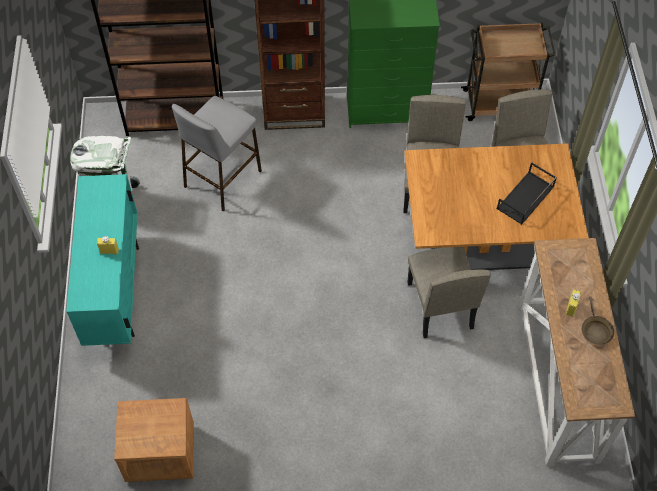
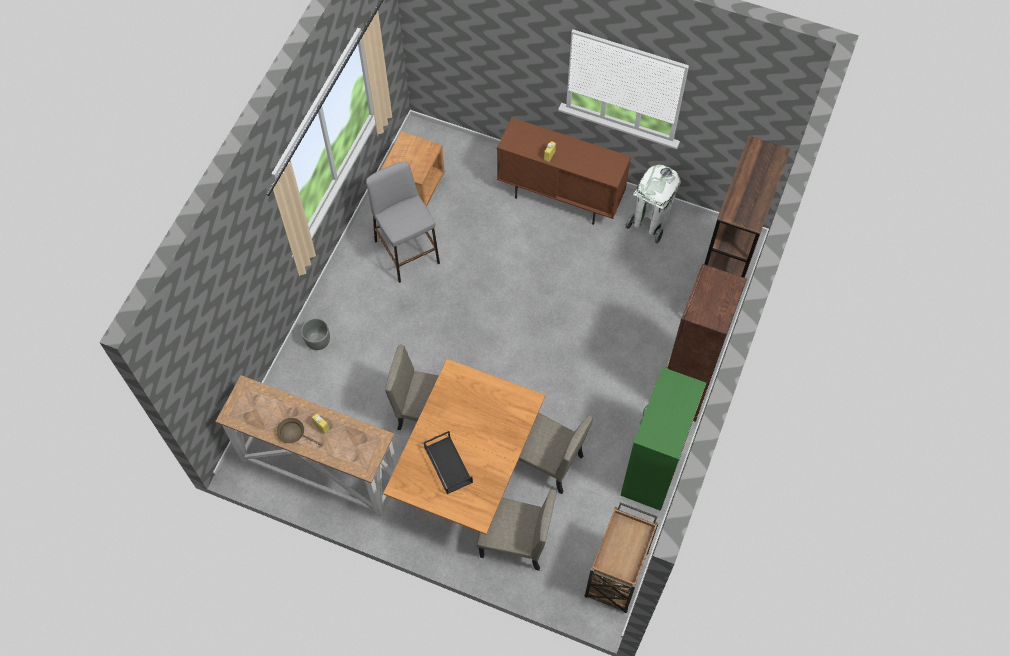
camera: 115 degrees right, 5 degrees up
turquoise cabinet [66,174,139,346] -> brown cabinet [497,118,631,225]
grey stool [172,96,262,212] -> grey stool moved to [366,161,440,283]
none -> grey planter [301,318,330,350]

